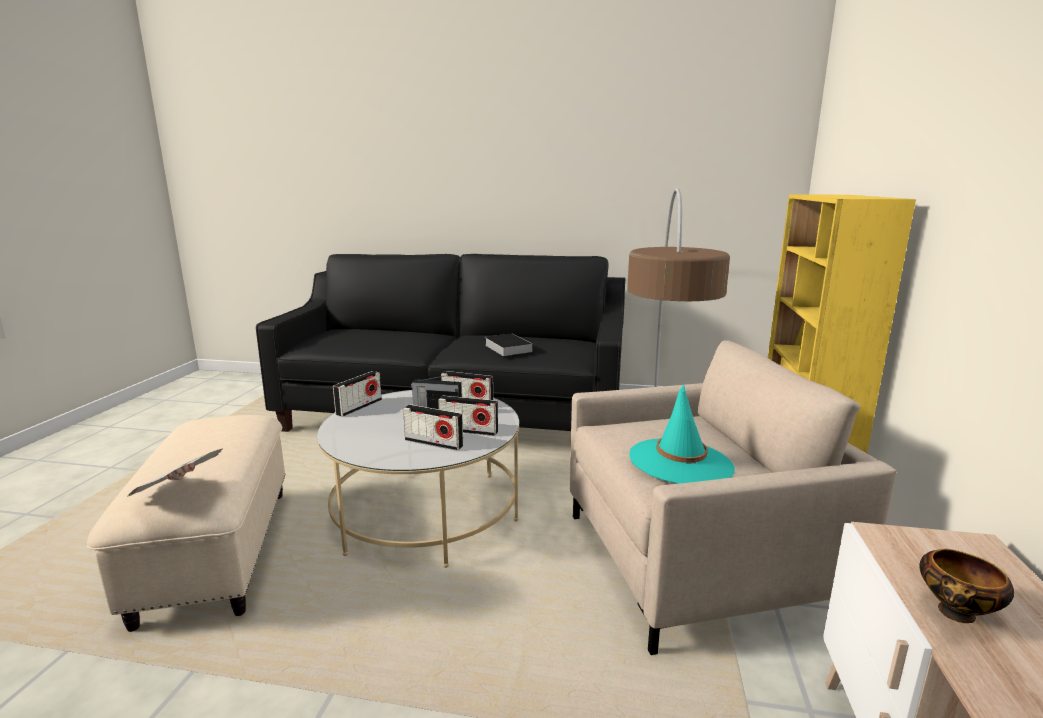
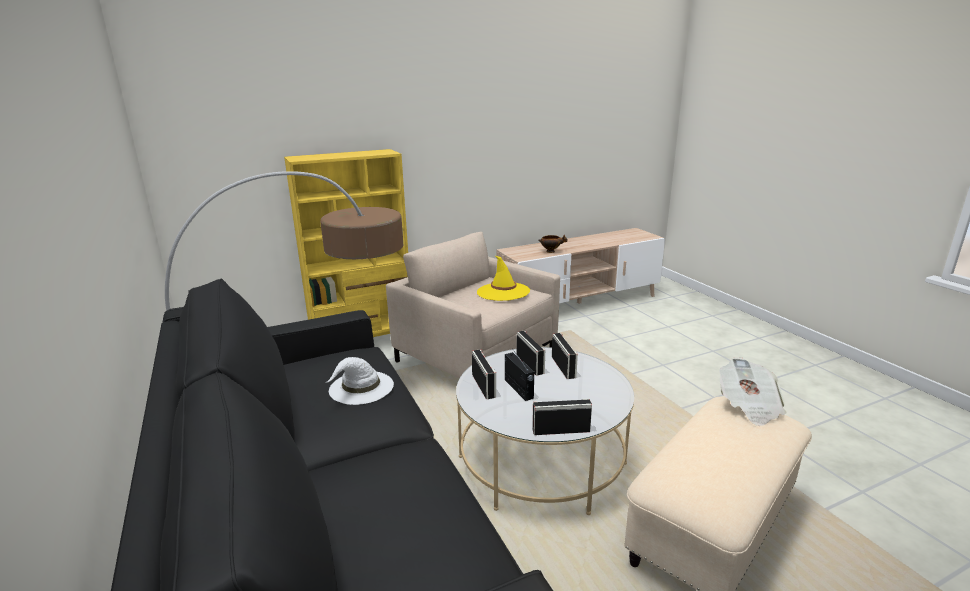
camera: 125 degrees left, 5 degrees up
book [485,333,533,356] -> white hat [325,357,394,405]
turquoise hat [629,384,735,484] -> yellow hat [477,256,530,301]

